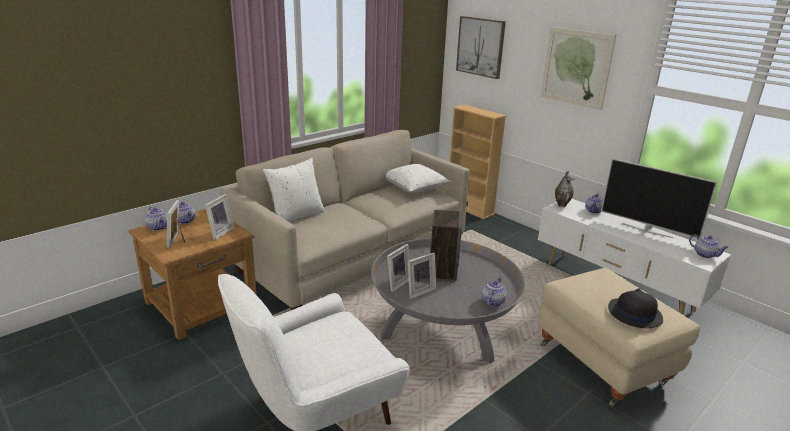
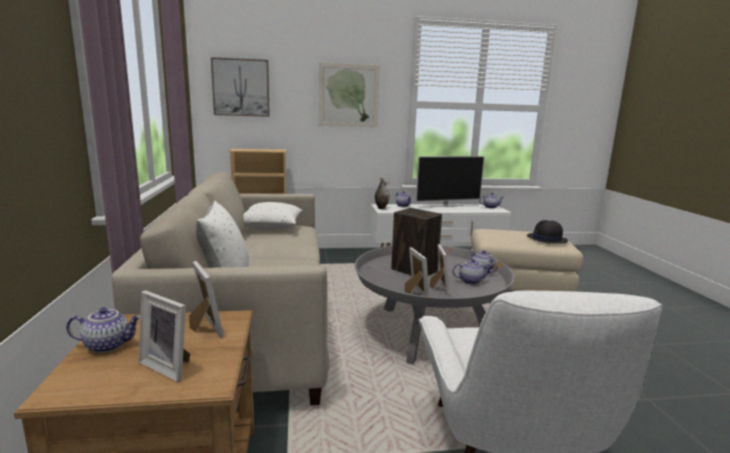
camera: 55 degrees left, 10 degrees down
teapot [145,207,167,231] -> teapot moved to [452,259,491,284]

